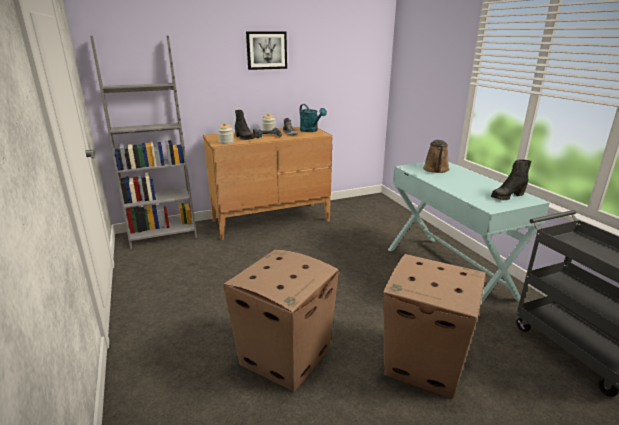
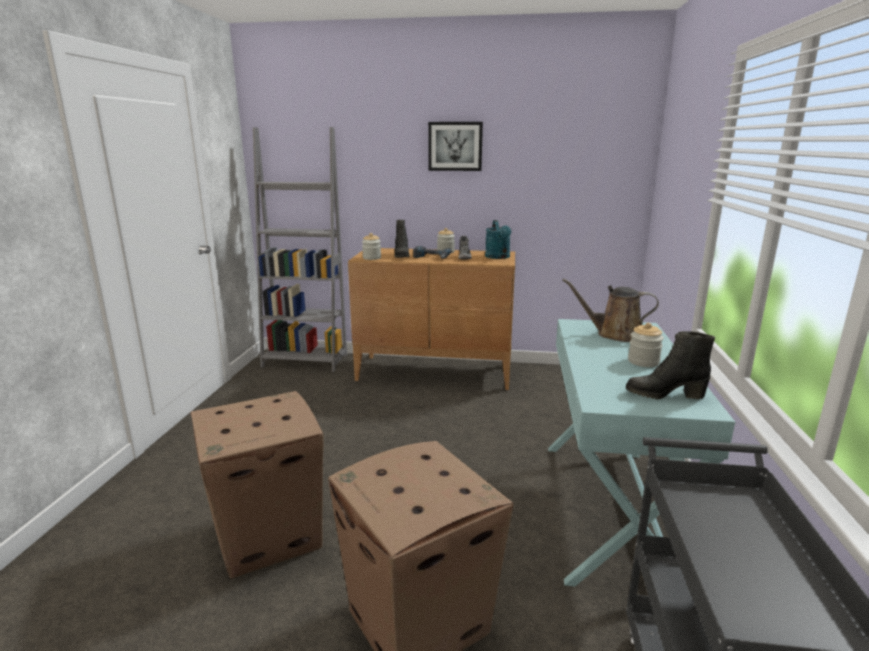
camera: 30 degrees right, 5 degrees down
brown watering can [423,139,450,173] -> brown watering can turned 60 degrees clockwise [562,278,659,342]
none -> jar [628,323,664,367]

